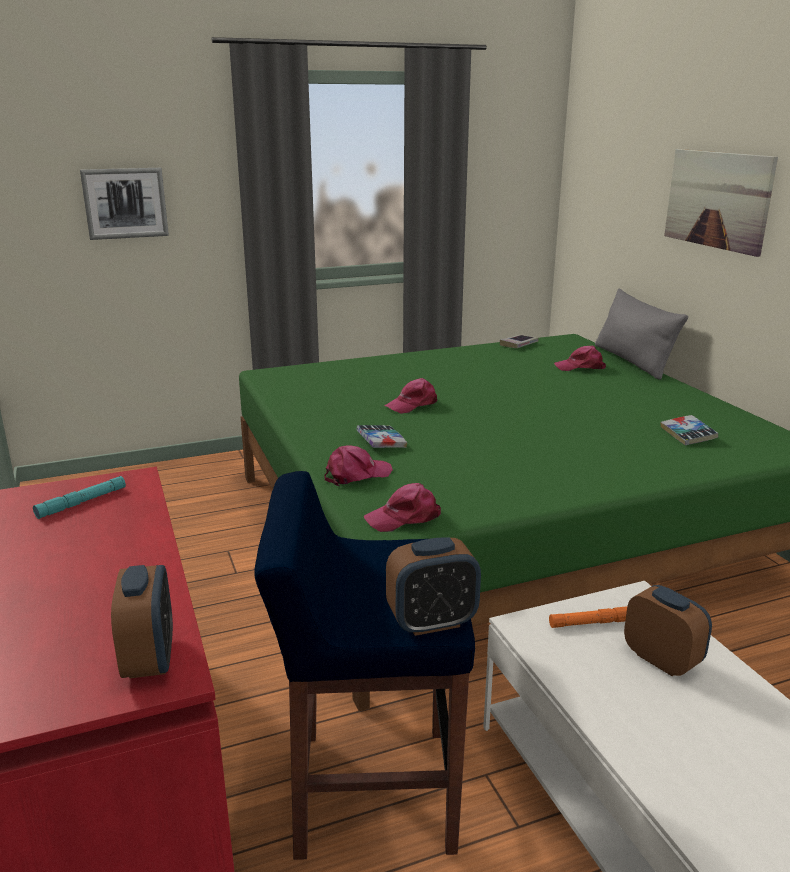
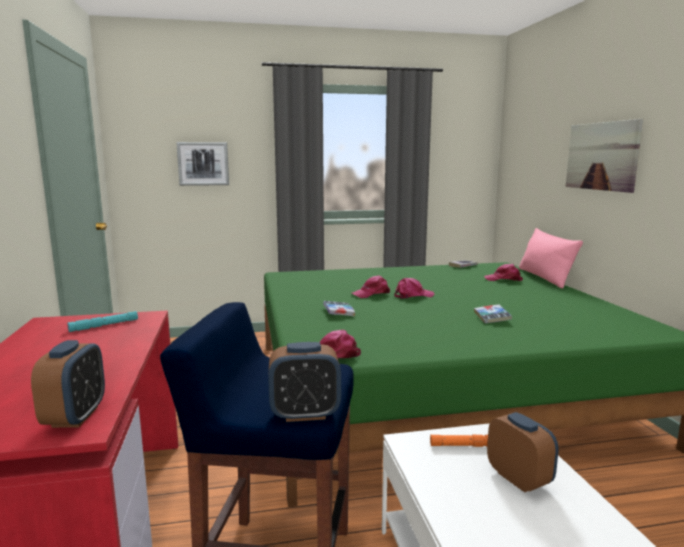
camera: 10 degrees right, 10 degrees down
pink cap [324,445,393,486] -> pink cap moved to [394,278,435,299]
grey pillow [595,289,688,380] -> pink pillow [519,228,583,289]
book [660,415,718,445] -> book moved to [474,304,512,323]

